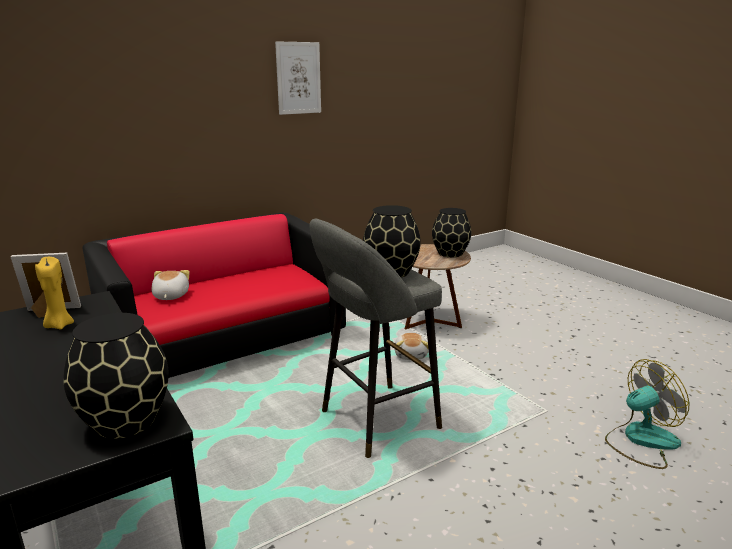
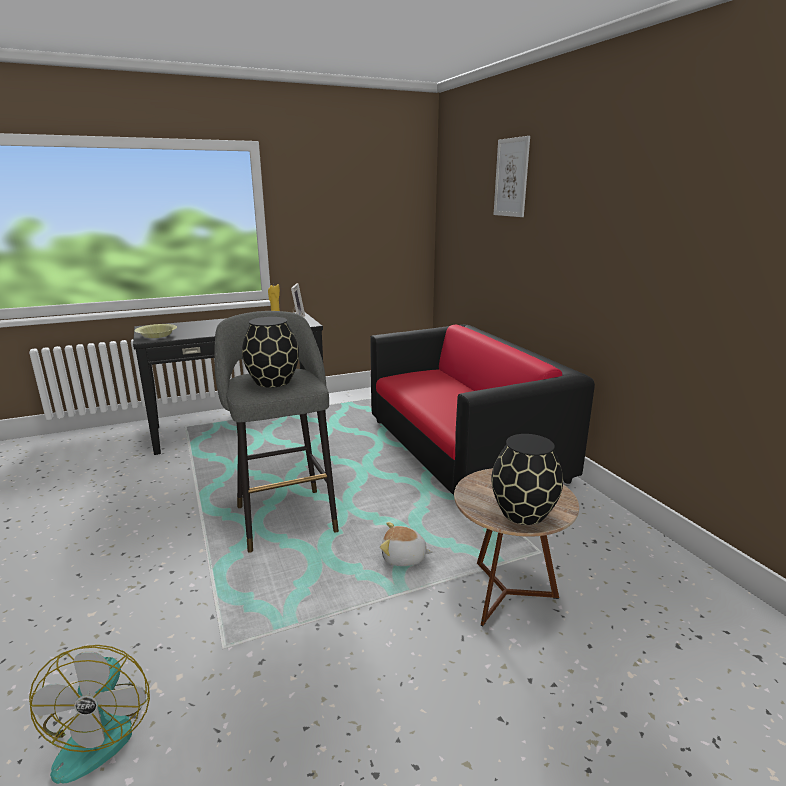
camera: 100 degrees right, 0 degrees up
black vase [63,313,169,439] -> yellow bowl [134,324,177,338]
plush toy [151,270,190,300] -> none
picture [275,41,321,115] -> picture moved to [494,136,530,217]

